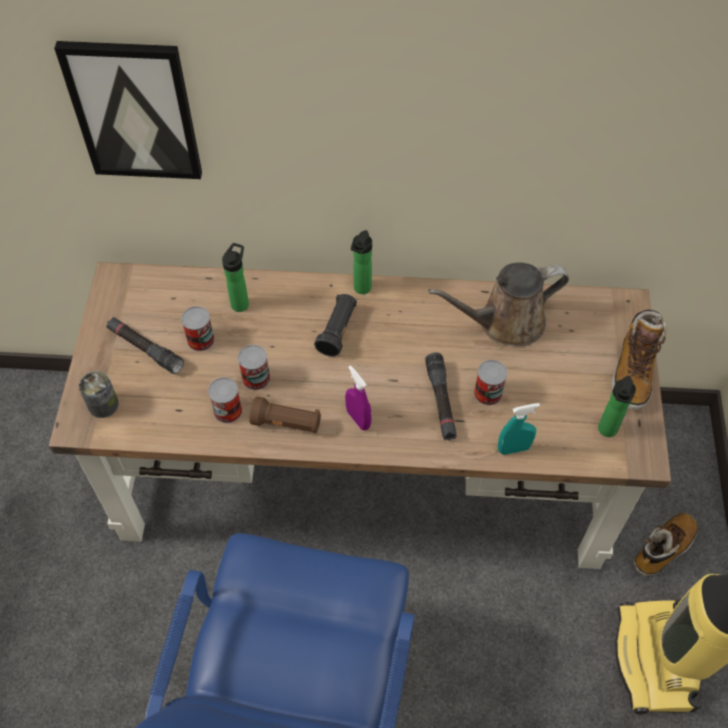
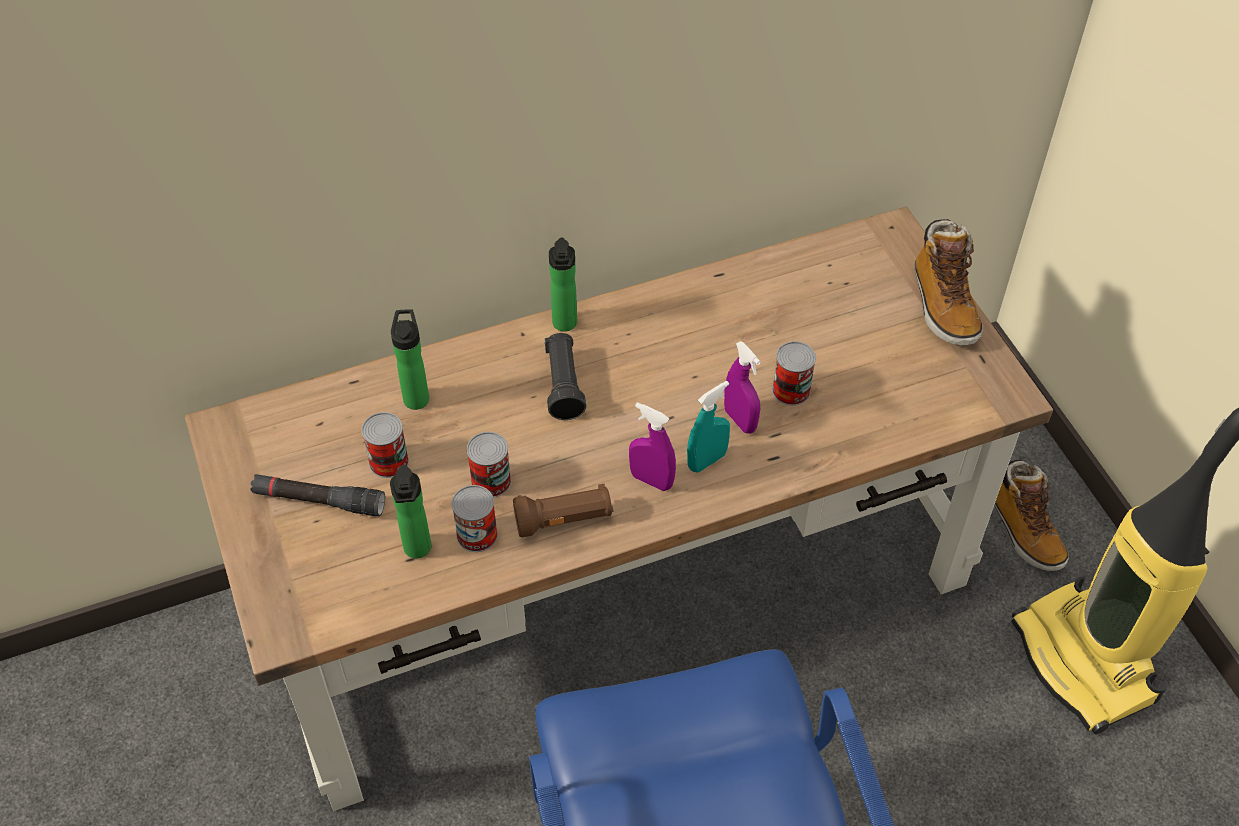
camera: 25 degrees left, 5 degrees down
picture [54,41,202,179] -> none
can [79,371,119,418] -> none
black flashlight [425,353,457,440] -> purple spray bottle [724,341,761,434]
brown watering can [428,262,569,346] -> none
turquoise spray bottle [498,403,540,455] -> turquoise spray bottle moved to [687,381,730,473]
bottle [598,376,636,437] -> bottle moved to [390,465,431,559]
boot [634,513,698,577] -> boot turned 135 degrees clockwise [994,460,1069,571]

